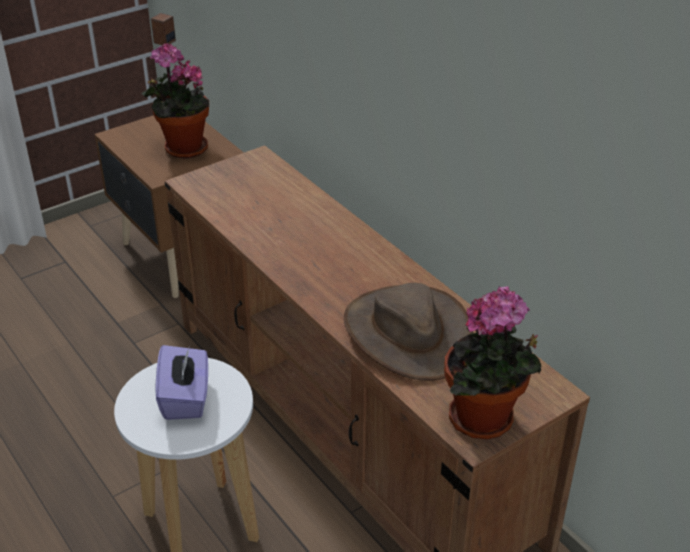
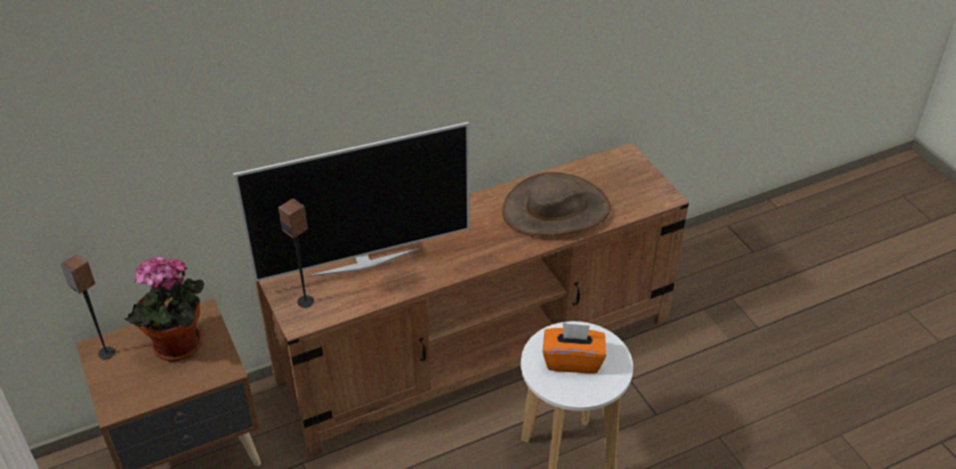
camera: 80 degrees left, 5 degrees up
purple tissue box [155,345,208,420] -> orange tissue box [543,322,606,374]
potted plant [444,287,541,439] -> none
none -> television [233,122,470,282]
none -> speaker [278,198,314,308]

